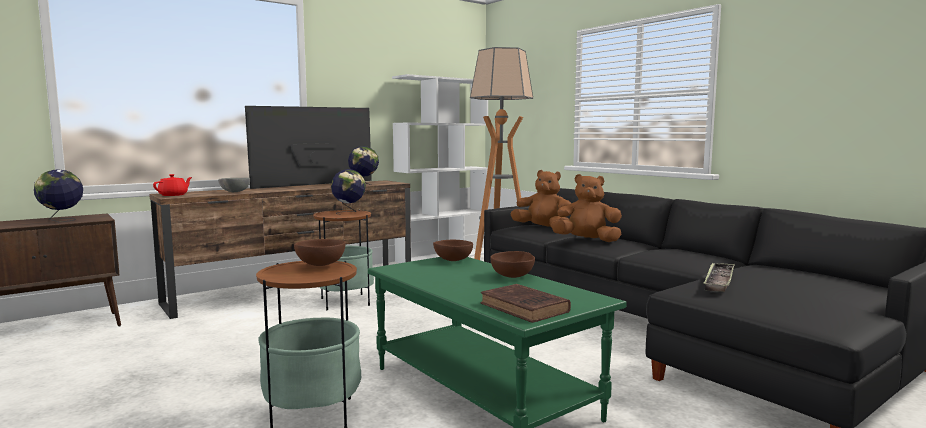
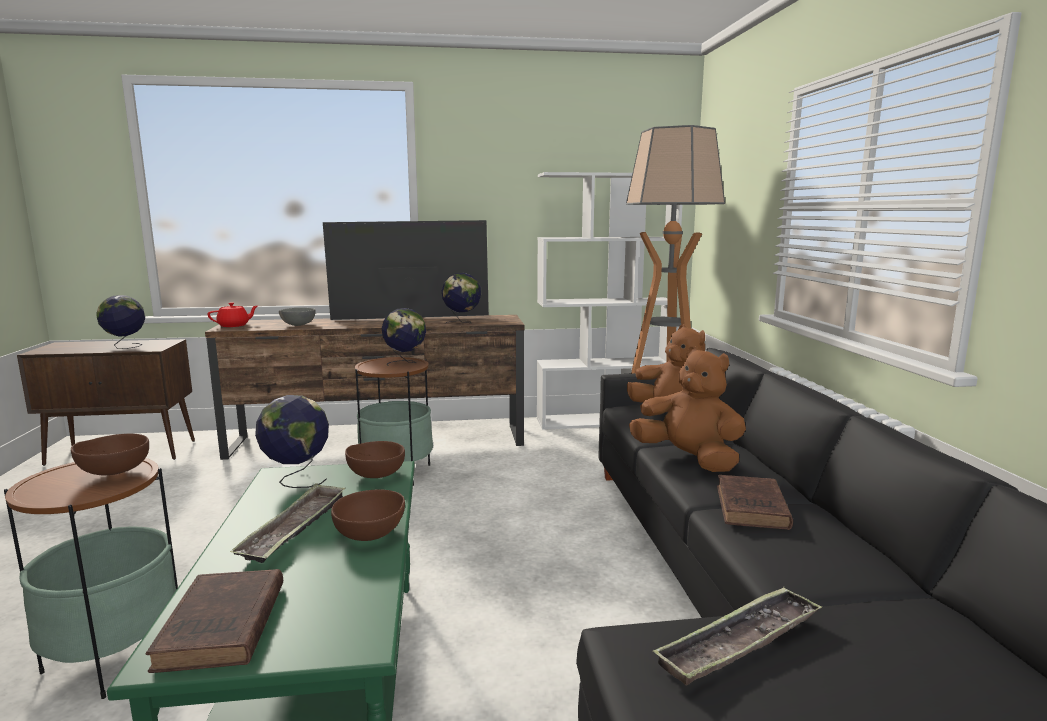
camera: 30 degrees right, 5 degrees up
none -> tray [229,483,346,563]
none -> globe [255,395,329,488]
none -> brown book [717,475,793,530]

